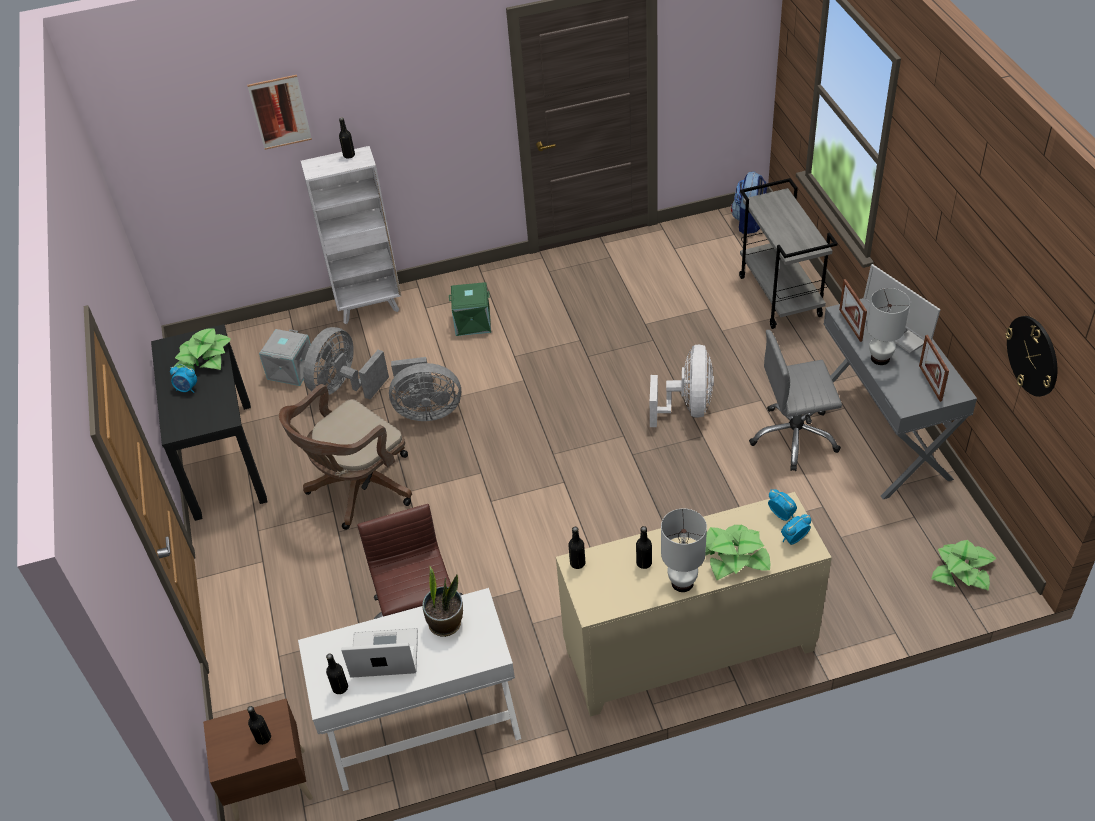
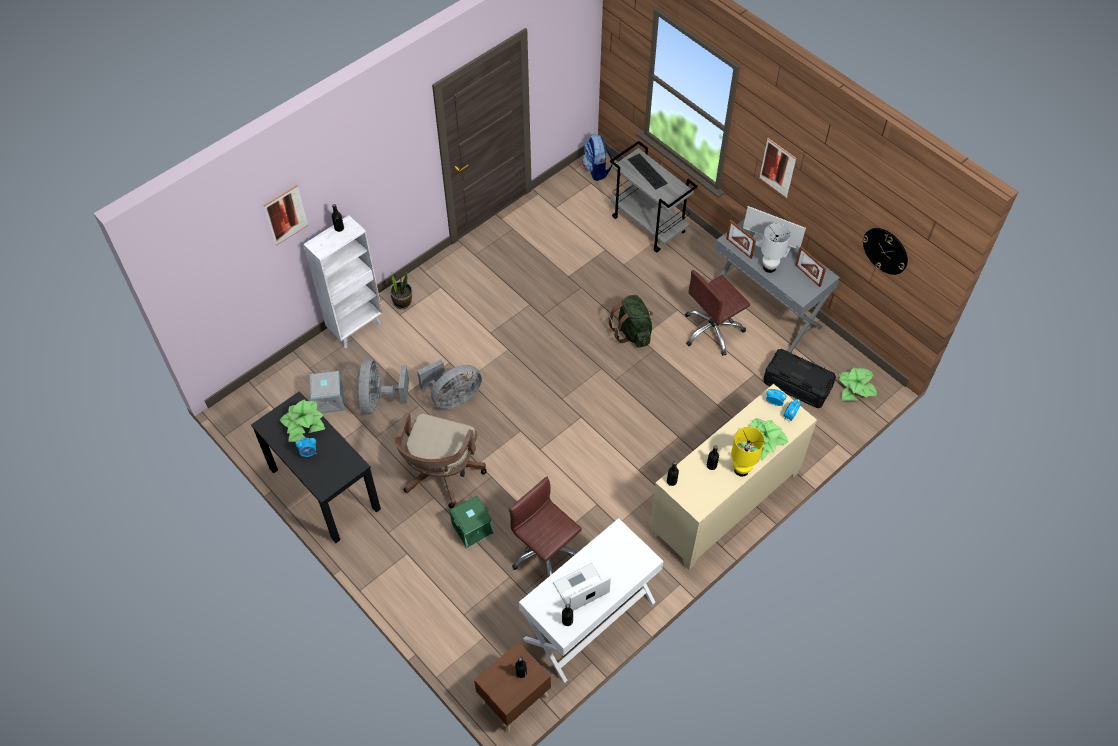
camera: 30 degrees left, 10 degrees up
potted plant [422,567,463,637] -> potted plant moved to [390,272,412,309]
green storage box [449,282,491,336] -> green storage box moved to [450,496,494,548]
white fan [650,344,714,427] -> green backpack [608,295,653,348]
white table lamp [661,509,707,592] -> yellow table lamp [731,427,764,477]
grey office chair [749,330,842,471] -> brown office chair [685,270,750,356]
none -> keyboard [628,153,668,189]
none -> picture [759,138,796,198]
none -> black storage box [763,349,836,408]

